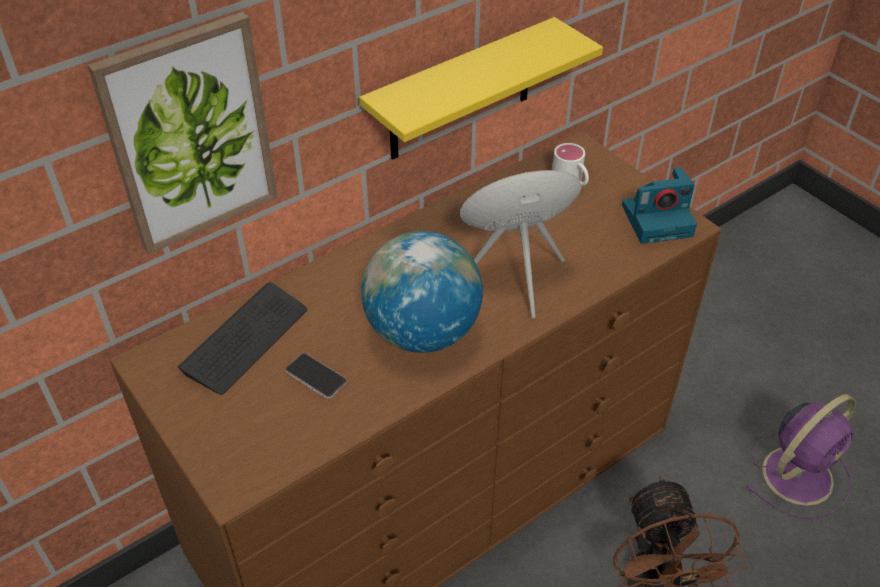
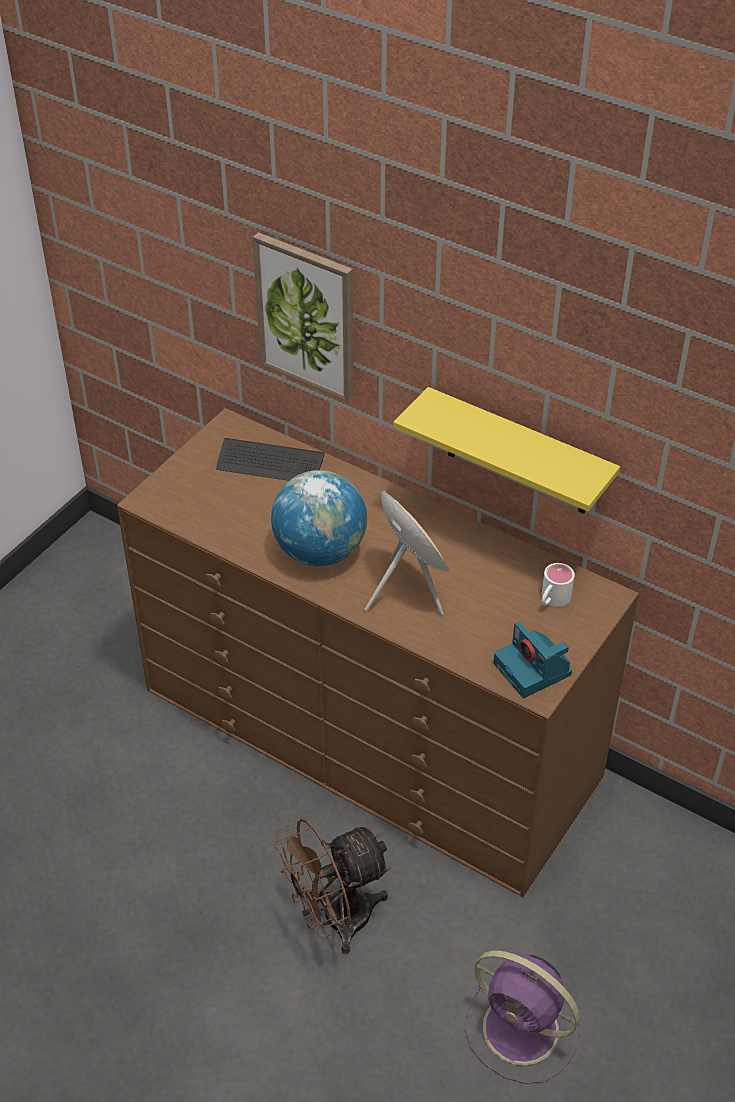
camera: 70 degrees right, 0 degrees up
phone [285,353,347,399] -> none

